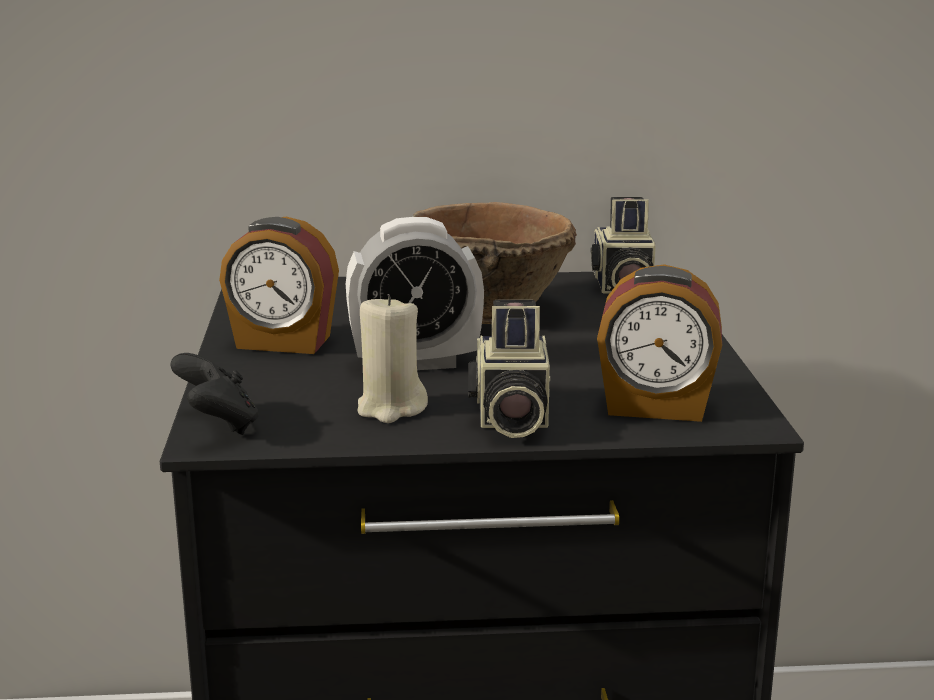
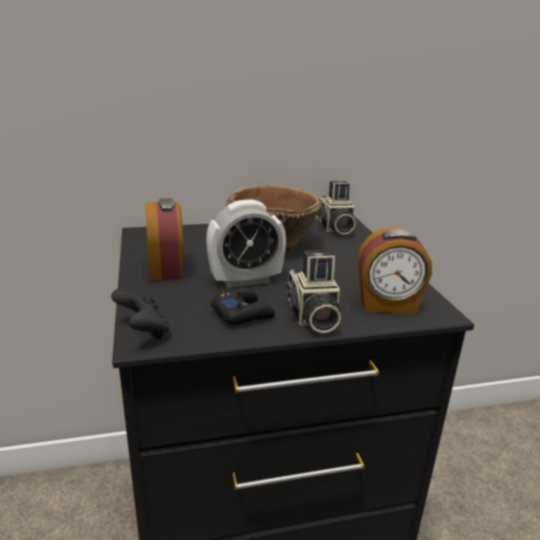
camera: 10 degrees left, 5 degrees up
alarm clock [219,217,339,354] -> alarm clock turned 105 degrees counterclockwise [145,198,184,281]
beige candle [357,294,428,423] -> black game controller [211,287,275,325]

